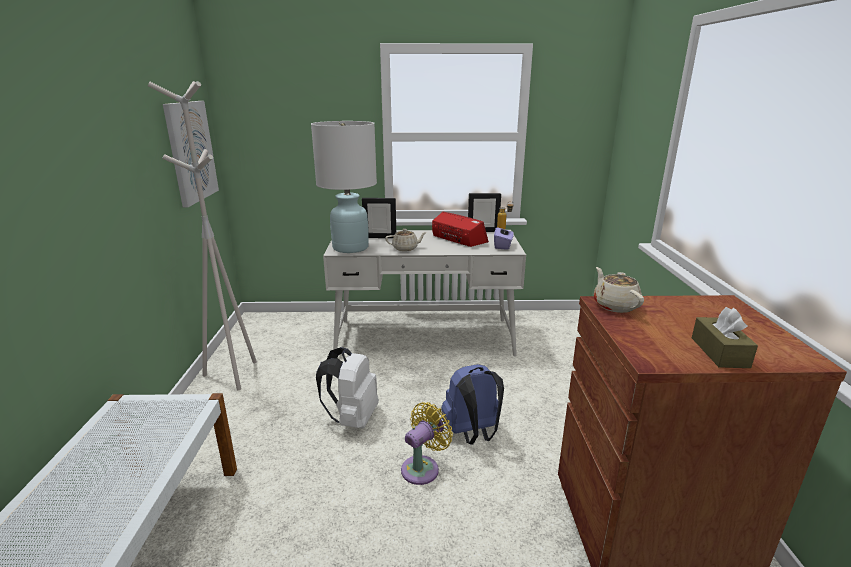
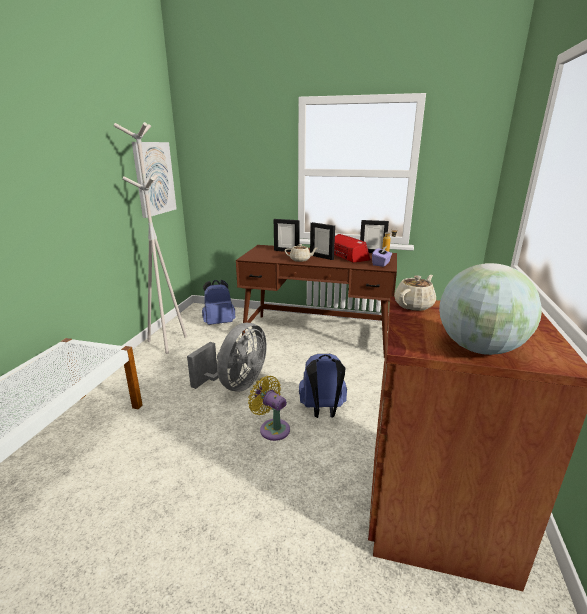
camera: 15 degrees right, 0 degrees up
white table lamp [311,121,377,253] -> none
white backpack [316,347,379,428] -> grey fan [187,323,267,392]
white desk [323,230,526,356] -> brown desk [236,245,397,358]
yellow fan [401,402,453,485] -> yellow fan turned 105 degrees counterclockwise [248,376,290,441]
beige teapot [594,267,644,313] -> beige teapot turned 45 degrees clockwise [394,275,436,311]
brown tissue box [692,307,758,368] -> globe [439,263,542,355]
none -> blue backpack [202,280,236,325]
none -> picture frame [310,222,335,260]

